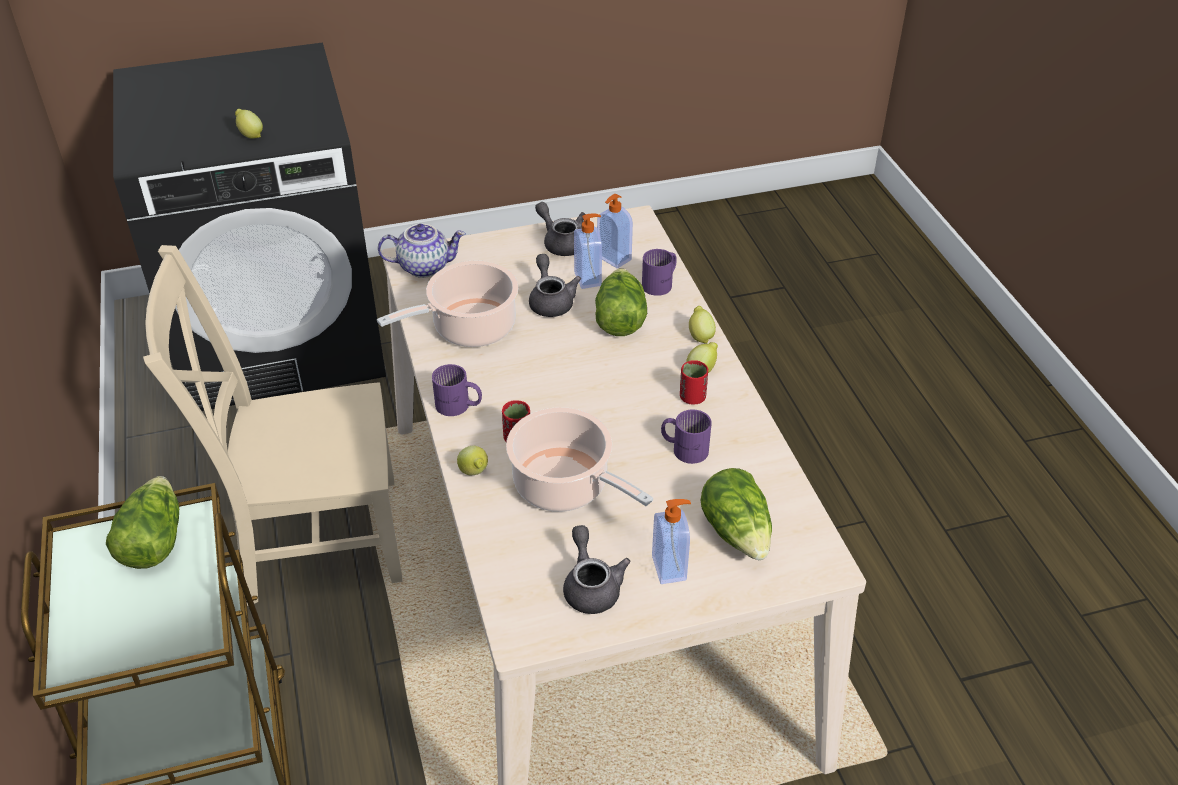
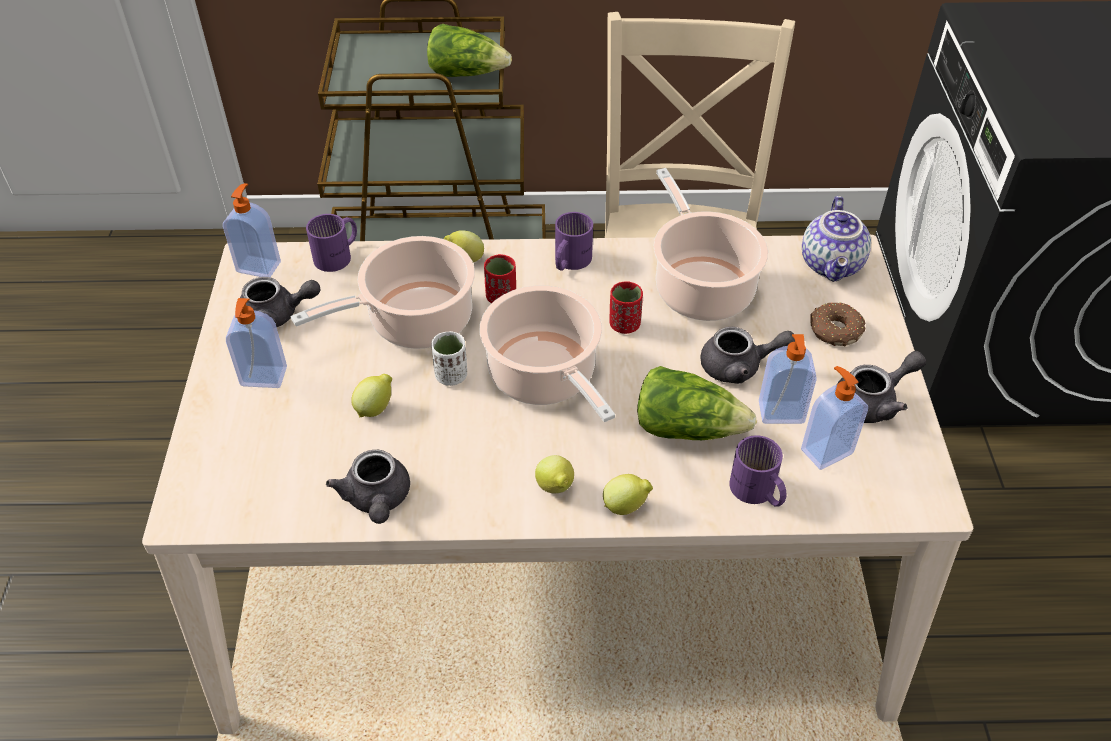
camera: 105 degrees right, 5 degrees up
lemon [235,109,263,139] -> lemon moved to [351,374,392,418]
purple mug [661,409,712,464] -> purple mug moved to [306,214,357,272]
red cup [680,360,709,405] -> red cup moved to [609,281,643,334]
lettuce [700,468,772,560] -> none
none -> soap dispenser [223,183,281,277]
none -> grey teapot [326,450,410,524]
none -> white cup [431,331,467,386]
none -> cooking pot [479,285,615,422]
none -> donut [810,302,865,346]

